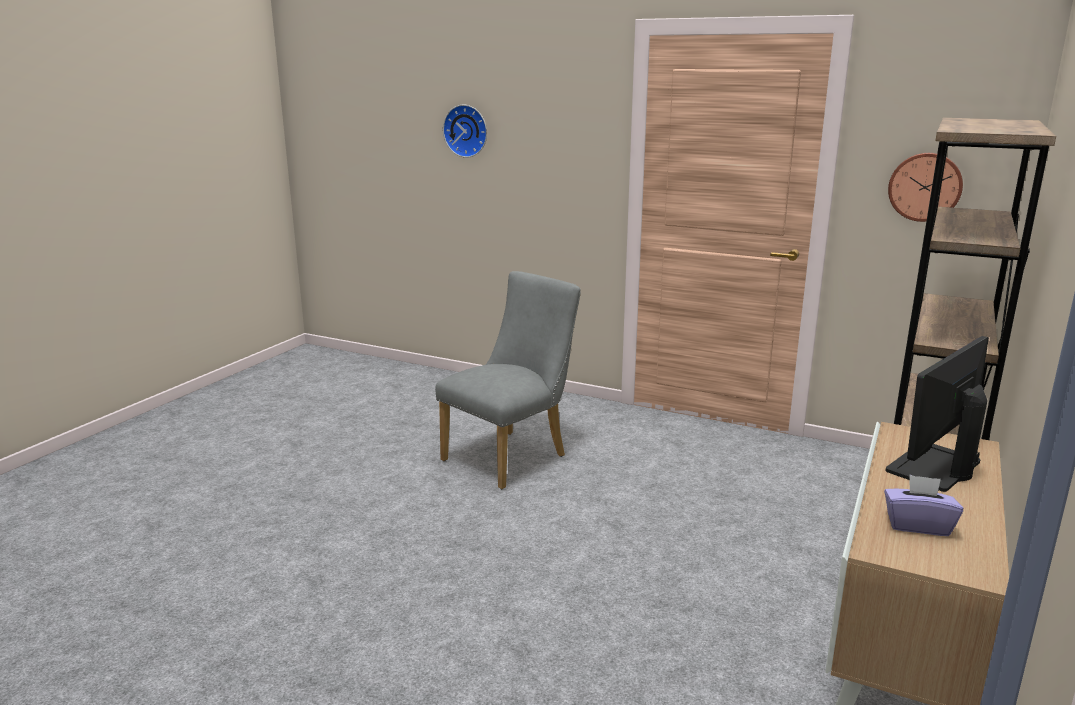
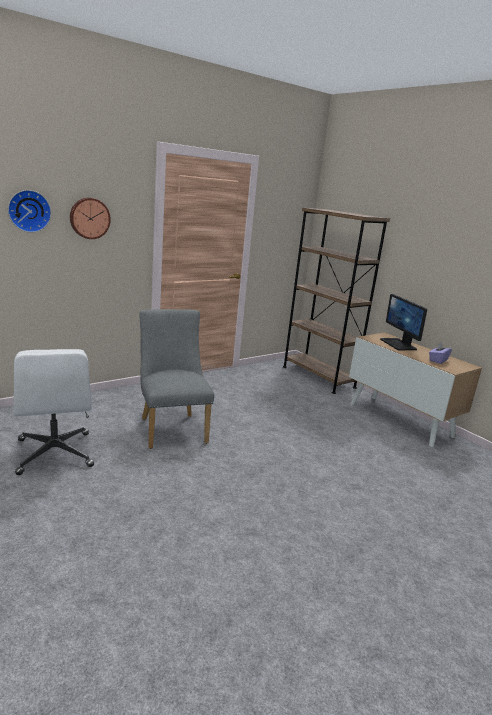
camera: 65 degrees left, 0 degrees up
wall clock [888,153,963,222] -> wall clock moved to [70,198,111,239]
none -> white office chair [14,349,94,475]

